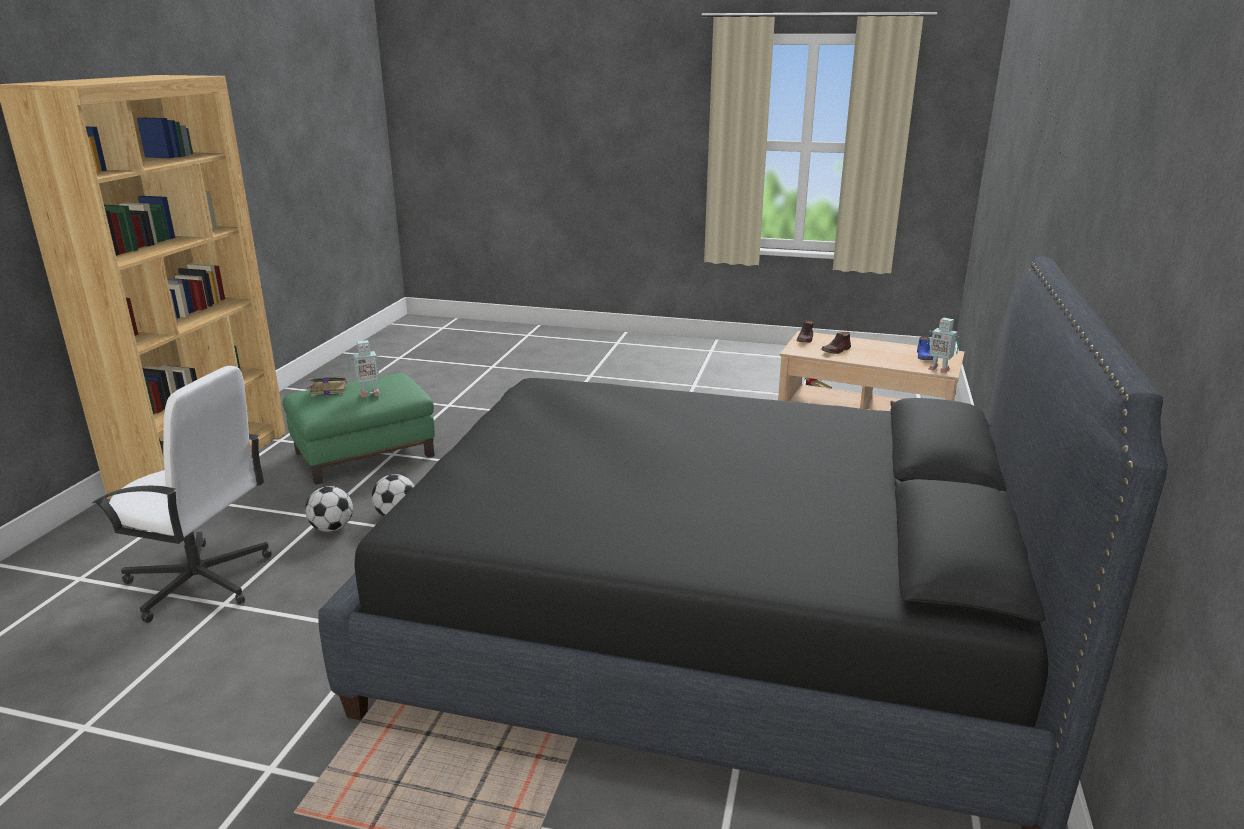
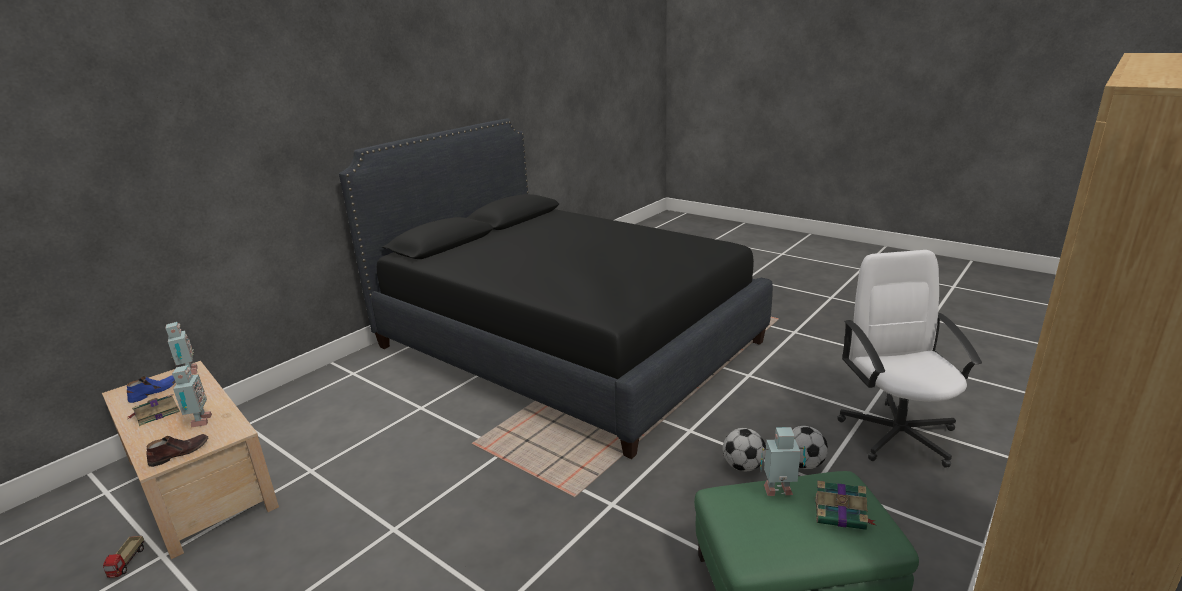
camera: 155 degrees left, 0 degrees up
white office chair [93,366,272,623] -> white office chair turned 45 degrees clockwise [837,250,982,468]
brown shoe [821,332,851,354] -> toy robot [172,365,212,428]
none -> book [128,394,180,426]

